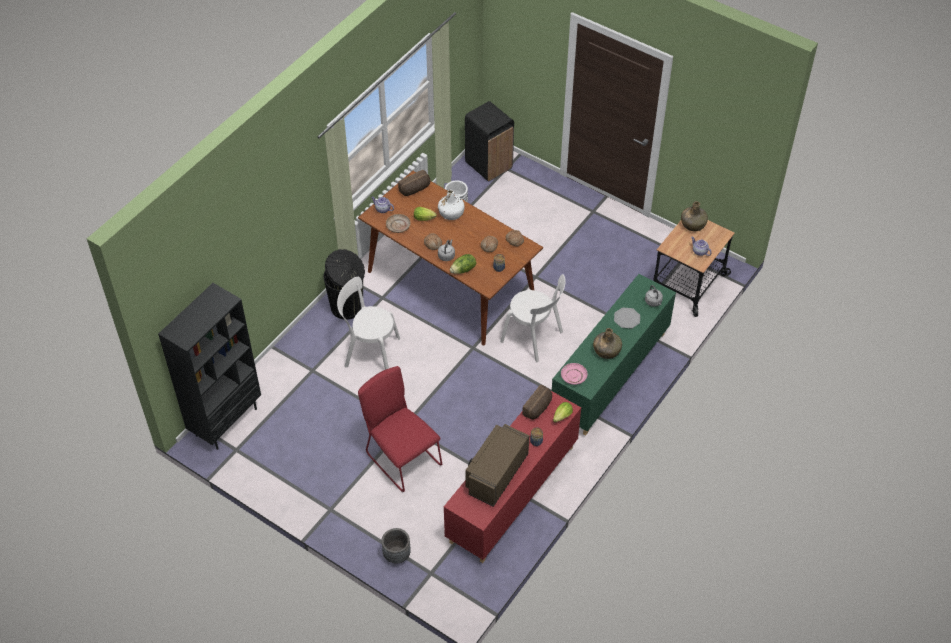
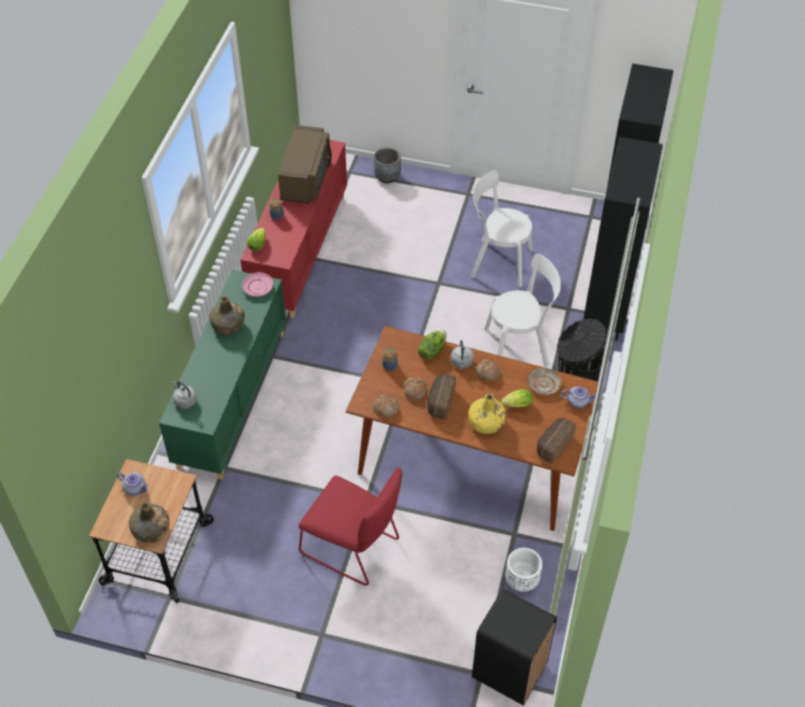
camera: 160 degrees right, 0 degrees up
red chair [358,366,442,492] -> red chair moved to [298,467,402,586]
white bottle [438,190,464,220] -> yellow bottle [469,394,507,434]
white chair [500,274,565,362] -> white chair moved to [470,171,532,287]
bread [522,385,552,420] -> bread moved to [427,374,456,420]
plate [614,308,640,329] -> none
none -> black bookcase [583,137,663,341]

